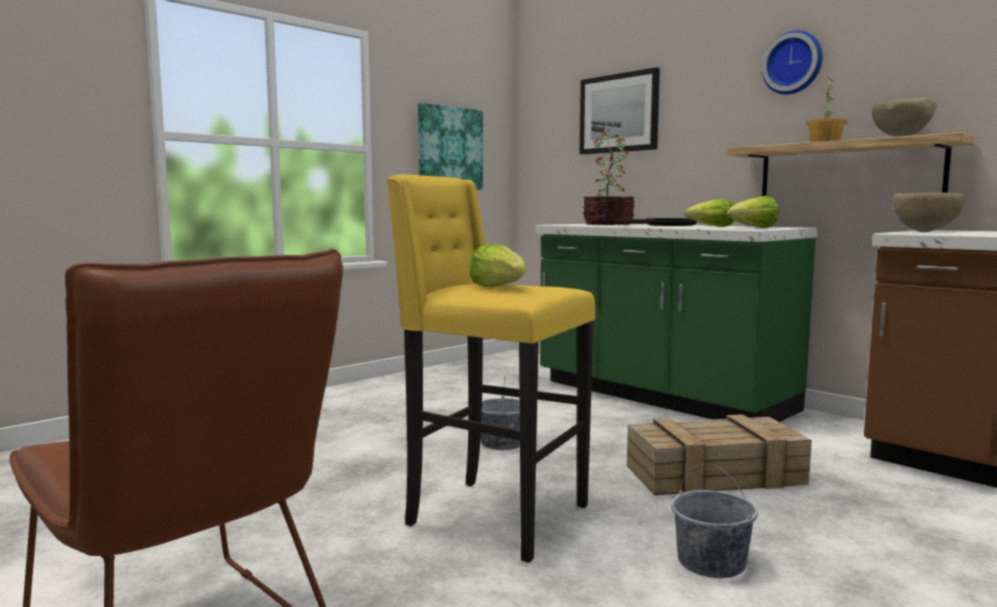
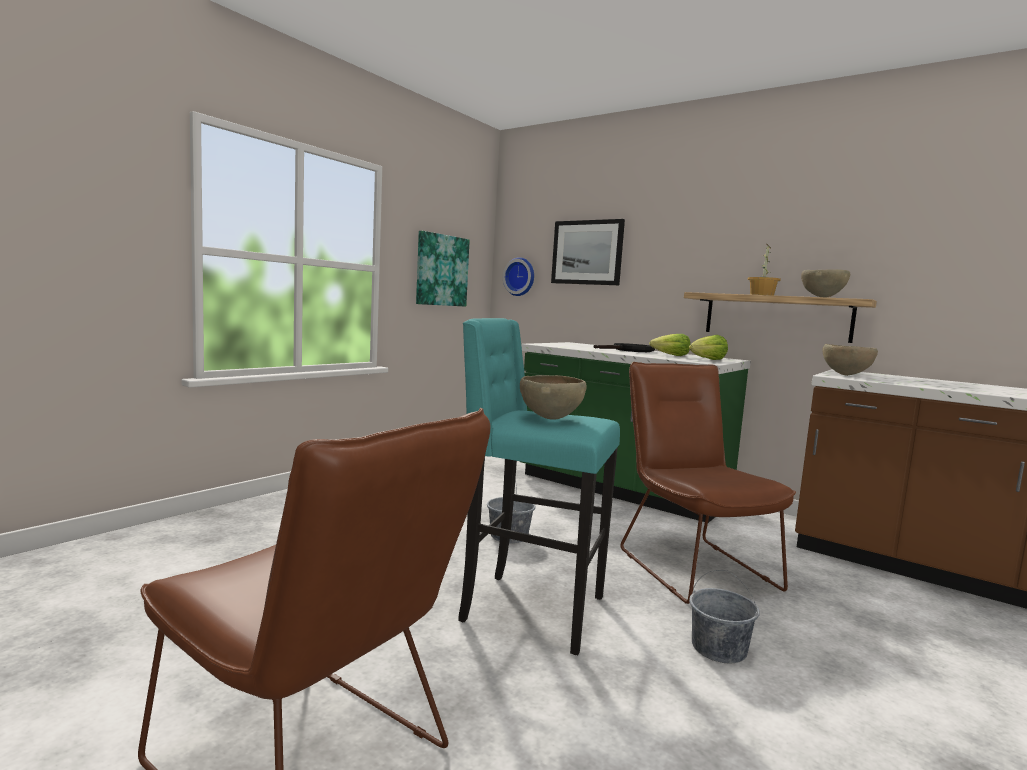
camera: 10 degrees left, 0 degrees up
yellow stool [387,174,596,563] -> turquoise stool [458,318,620,655]
lettuce [470,243,526,287] -> brown bowl [520,375,587,420]
potted plant [583,132,635,225] -> none
crate [627,414,812,495] -> brown chair [620,362,796,604]
wall clock [762,30,823,95] -> wall clock moved to [503,257,534,296]

